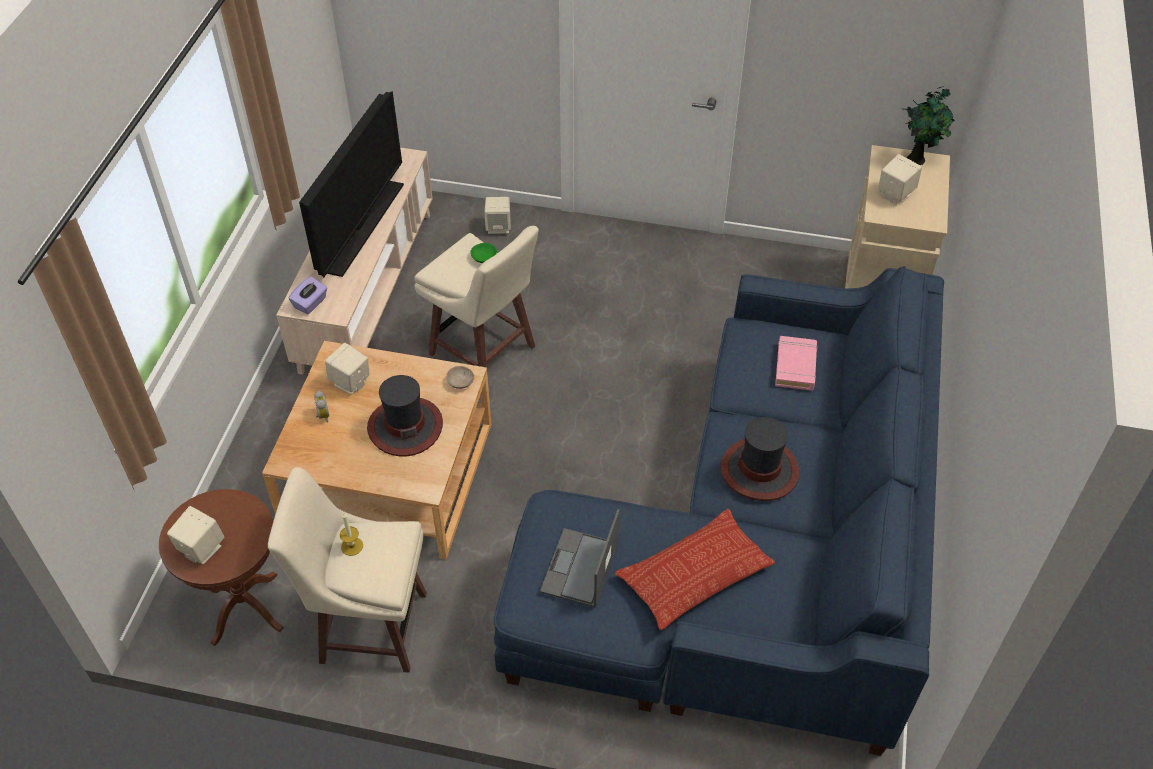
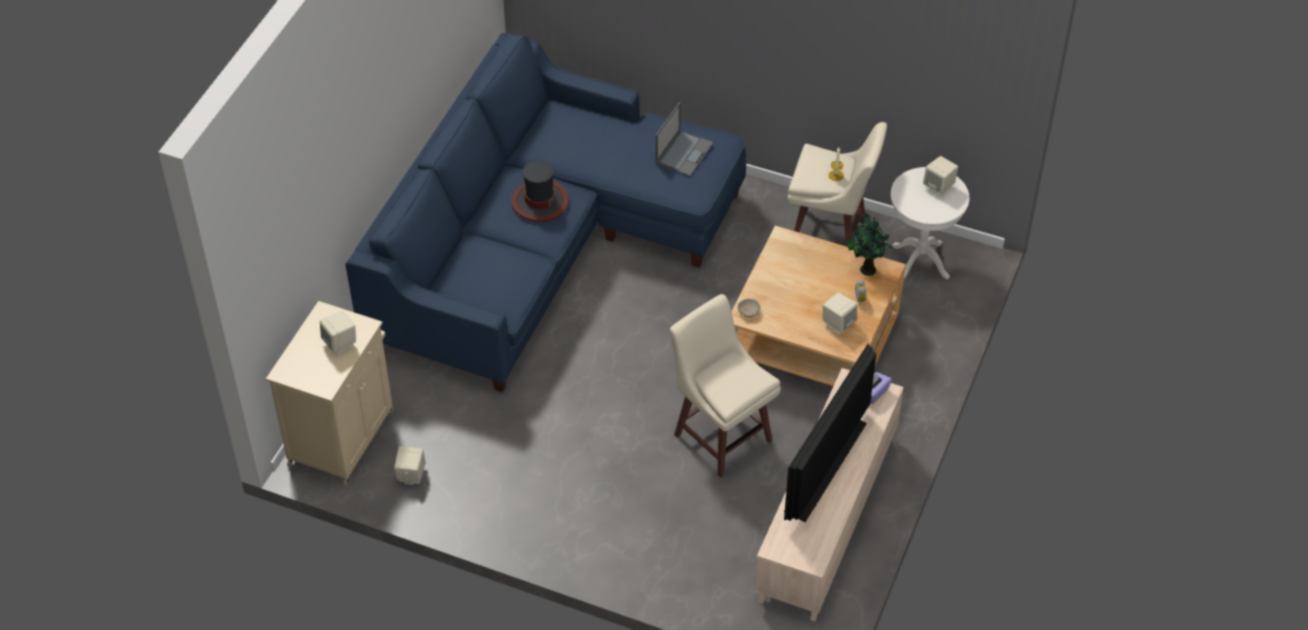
camera: 170 degrees left, 0 degrees up
brown side table [159,489,284,646] -> white side table [890,167,970,280]
hat [367,375,443,456] -> none
green bowl [471,243,497,263] -> none
beige speaker [484,197,511,234] -> beige speaker moved to [394,446,426,485]
pillow [615,509,775,630] -> none
pink book [775,336,818,391] -> none
potted plant [904,86,955,165] -> potted plant moved to [846,212,892,276]

